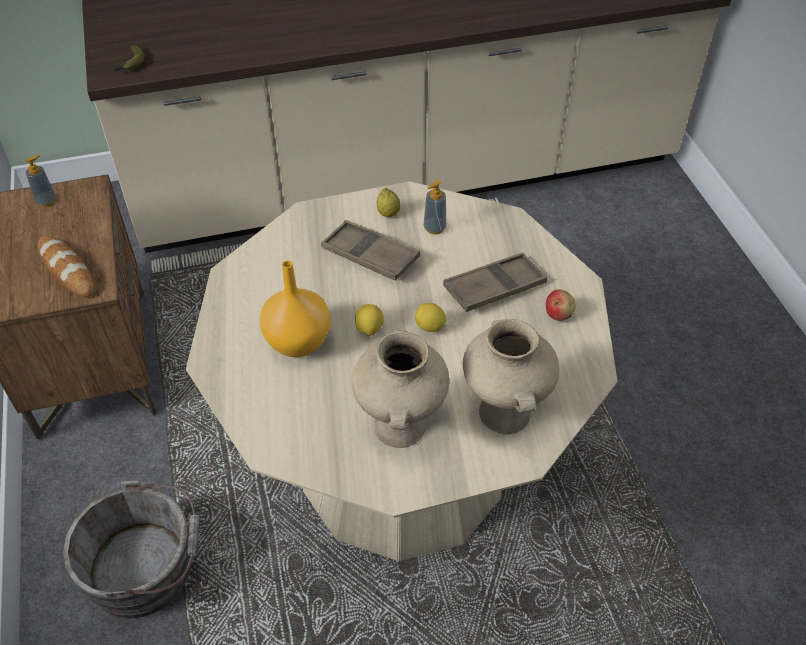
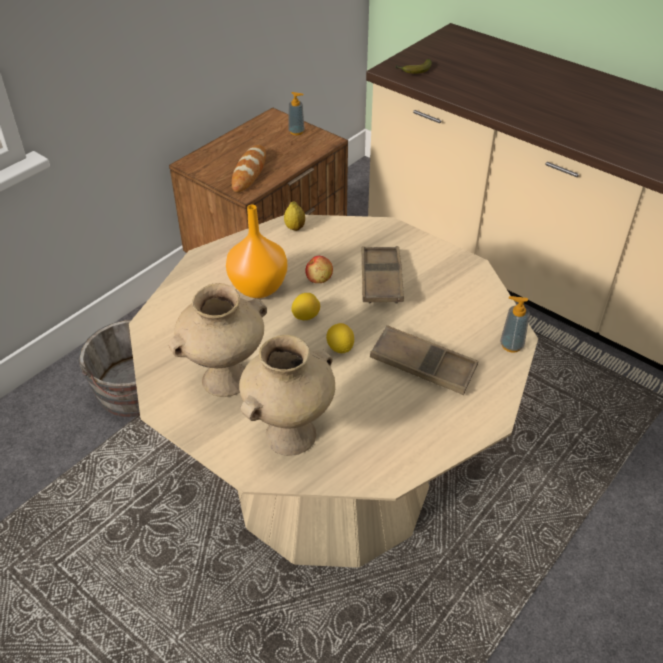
camera: 55 degrees right, 5 degrees down
lemon [377,188,400,217] -> lemon moved to [284,202,305,231]
soap dispenser [424,180,446,235] -> soap dispenser moved to [500,296,530,352]
apple [546,290,576,321] -> apple moved to [305,256,333,283]

